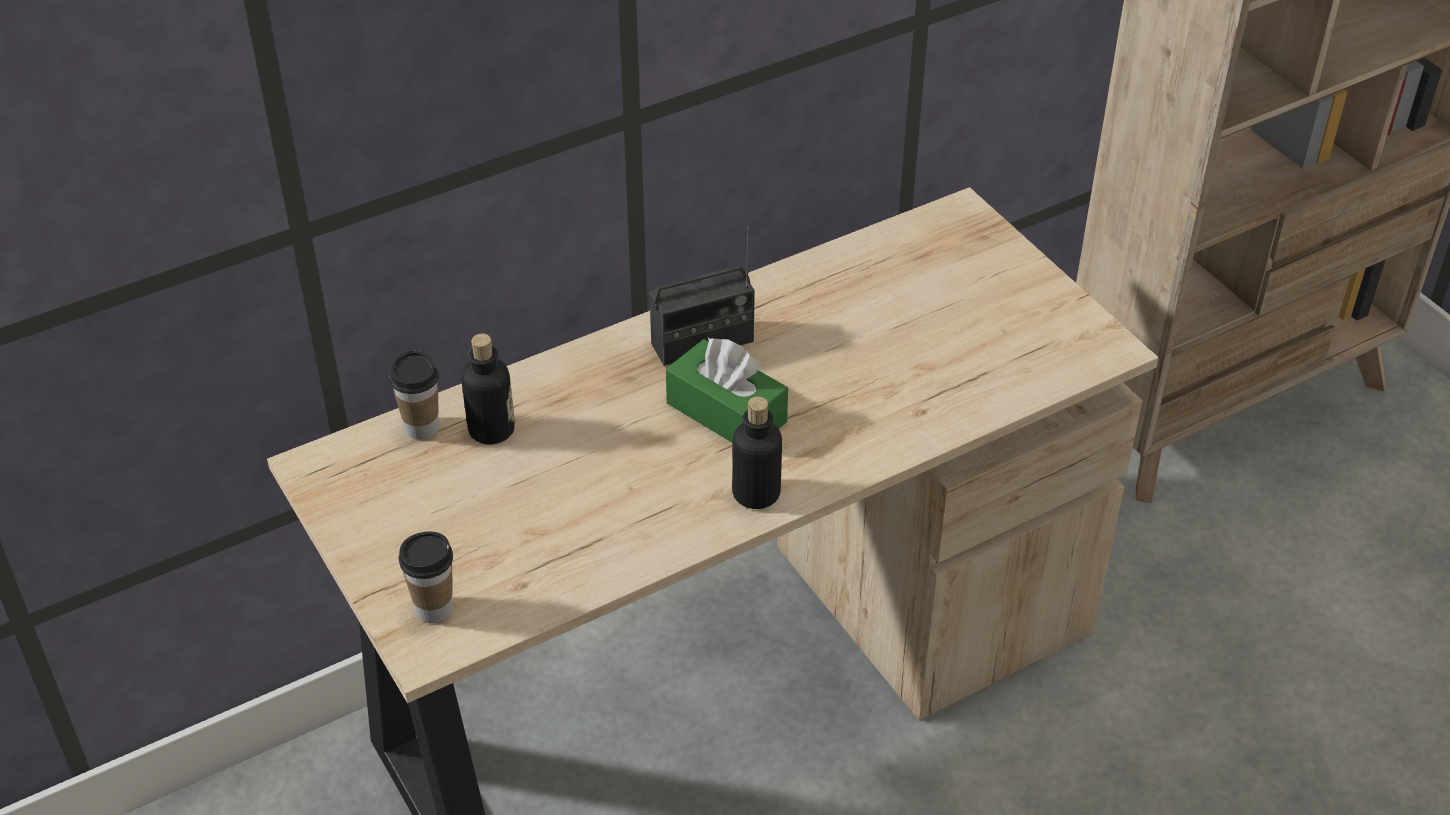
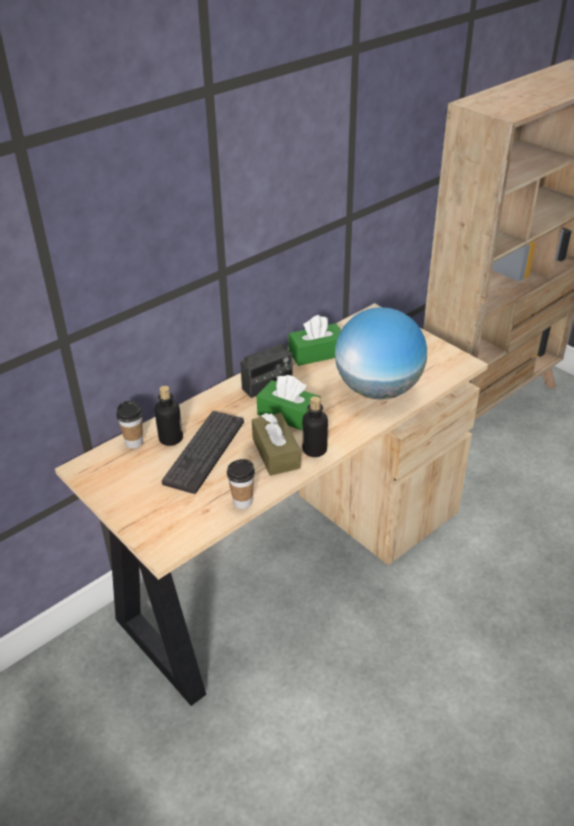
camera: 10 degrees left, 5 degrees down
cup [399,532,453,623] -> cup moved to [227,459,255,509]
none -> keyboard [162,411,244,494]
none -> brown tissue box [252,413,300,476]
none -> green tissue box [289,315,341,366]
none -> globe [335,307,427,400]

